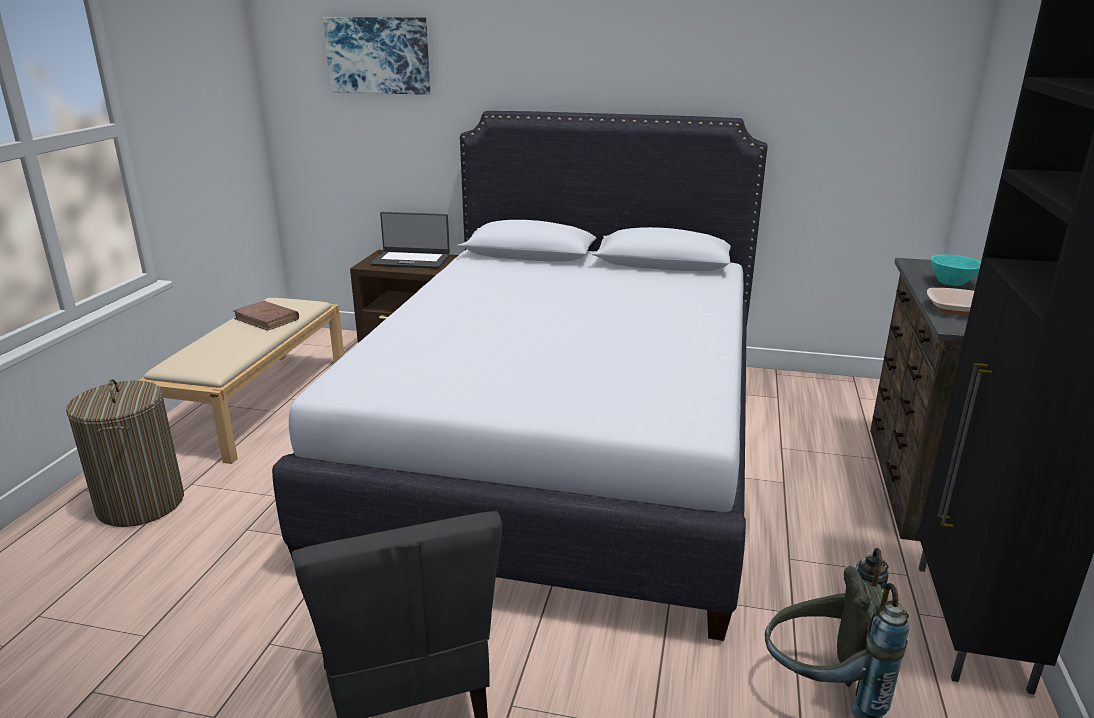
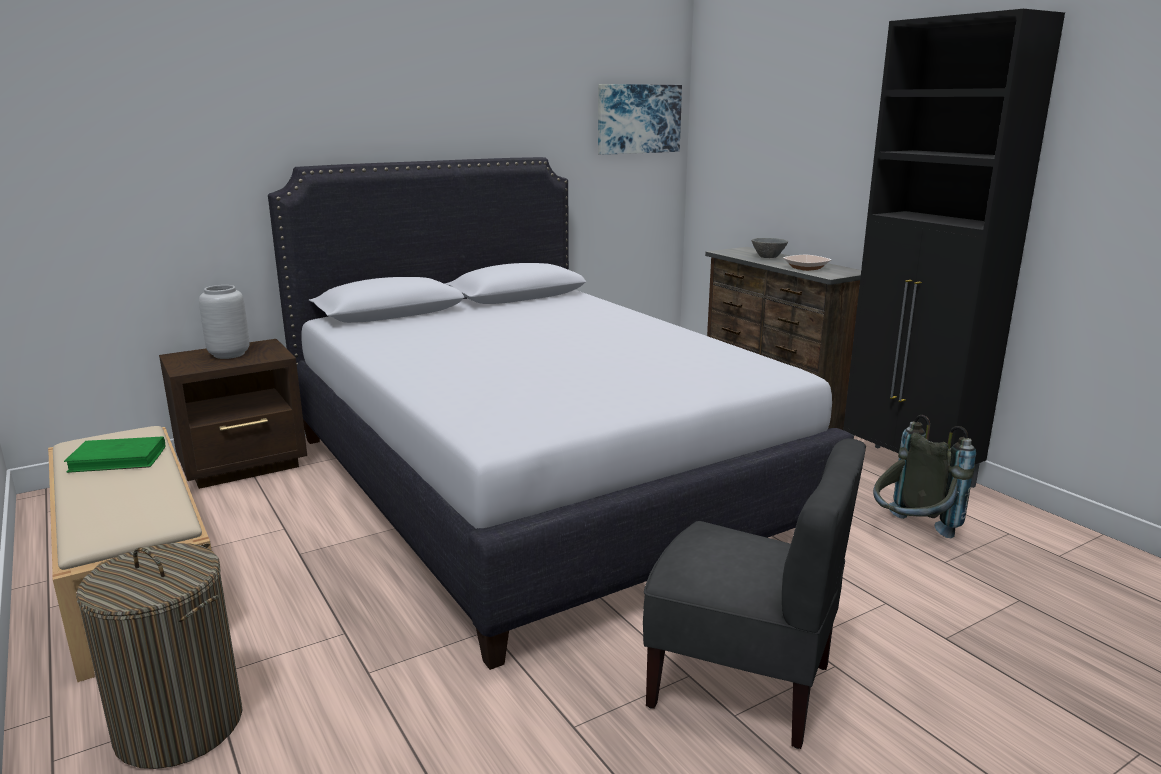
camera: 45 degrees left, 5 degrees down
brown book [233,301,299,331] -> green book [64,436,165,473]
picture [323,17,430,95] -> picture moved to [598,84,682,155]
laptop [370,212,450,269] -> grey vase [199,285,249,359]
turquoise bowl [931,255,981,286] -> grey bowl [752,238,788,258]

